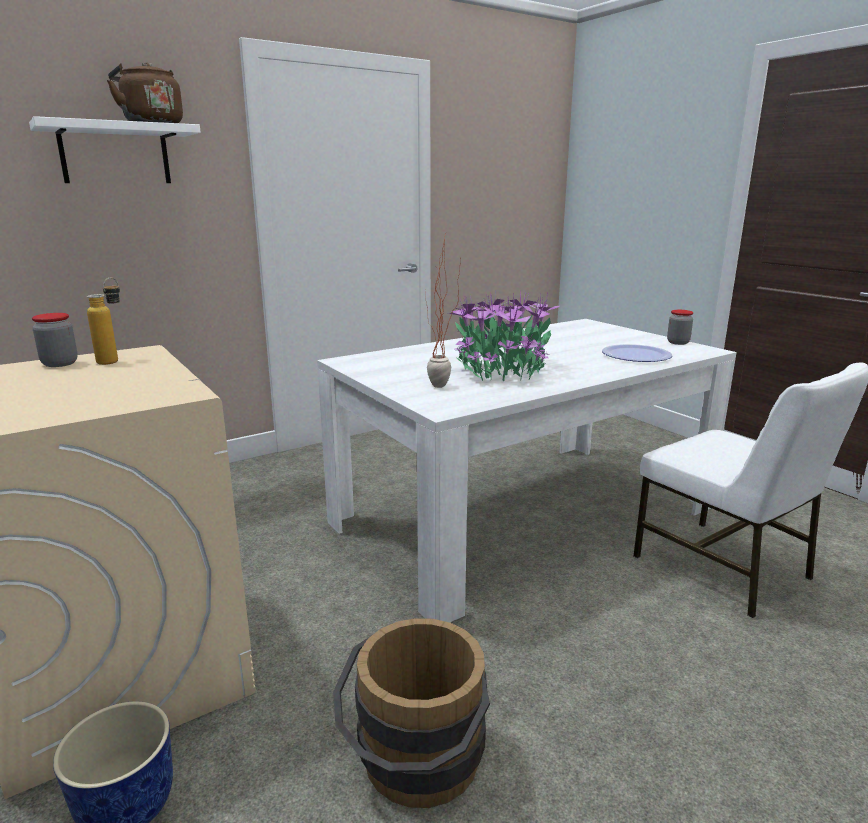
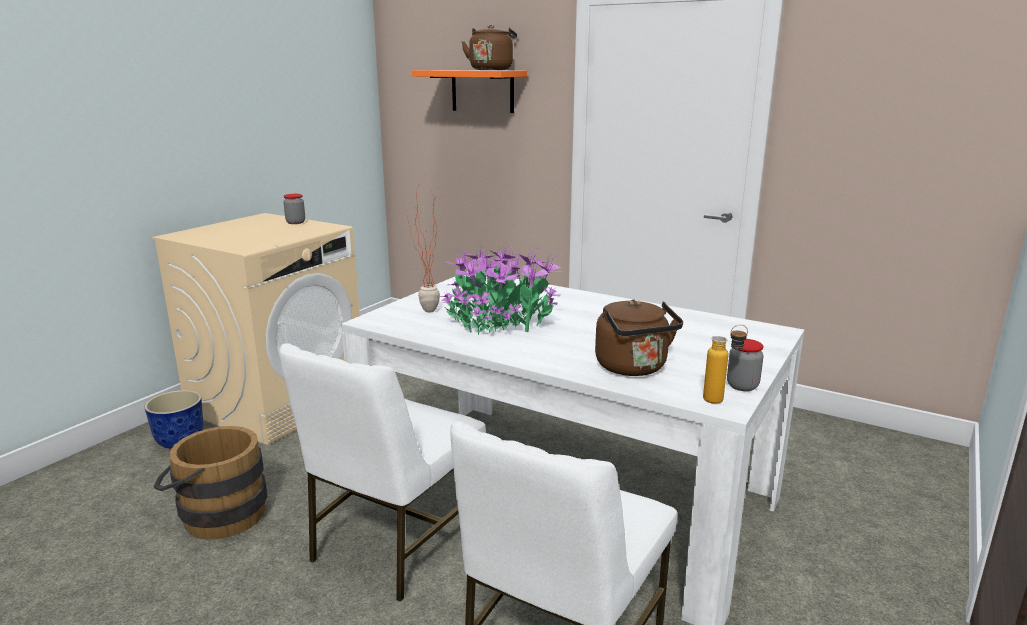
camera: 65 degrees right, 0 degrees up
white shelf [29,116,201,183] -> orange shelf [412,70,527,113]
bottle [87,278,120,365] -> bottle moved to [703,324,748,404]
plate [602,344,672,362] -> brown kettle [595,299,683,376]
none -> white chair [280,343,486,602]

